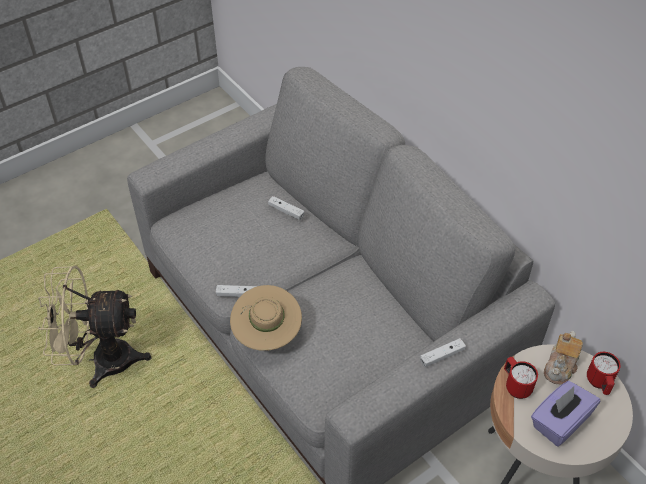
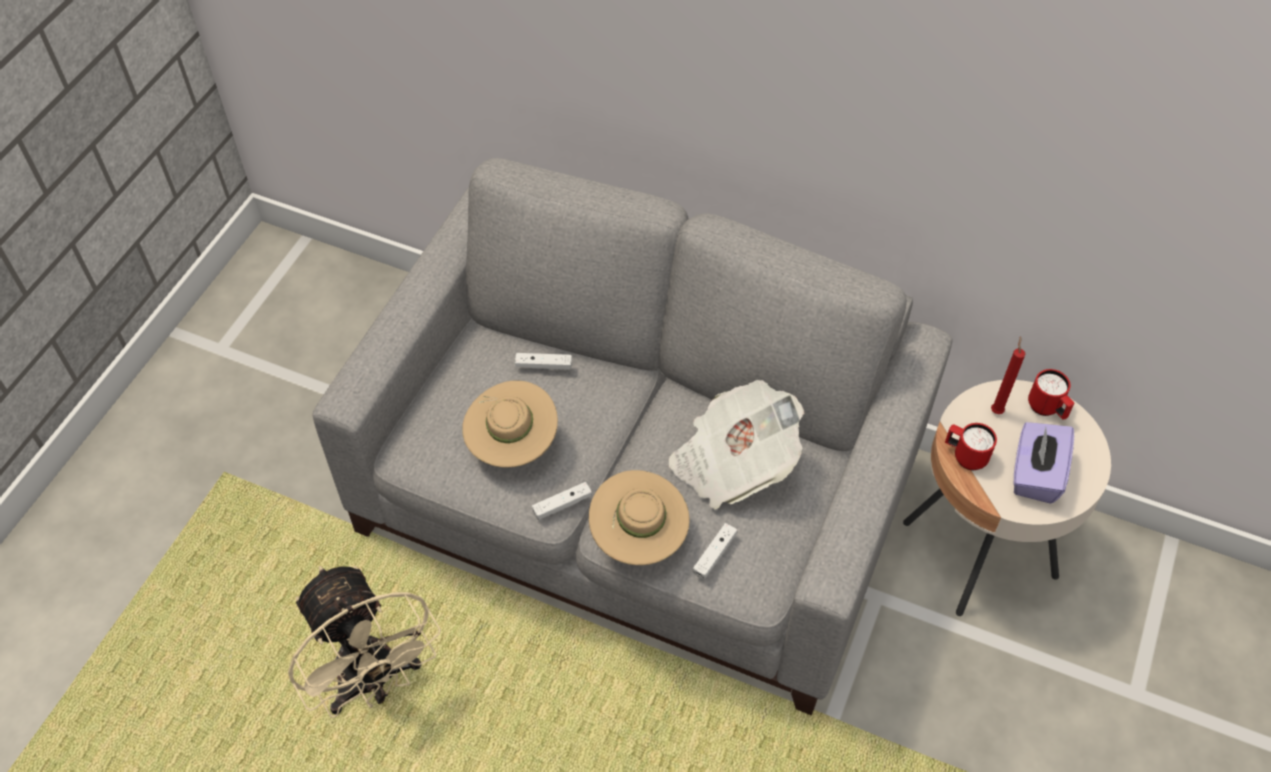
camera: 30 degrees left, 5 degrees up
beige fan [38,266,151,388] -> beige fan turned 90 degrees counterclockwise [288,566,441,718]
white game controller [420,338,466,367] -> white game controller moved to [693,523,737,579]
teapot [544,331,583,385] -> red candle [991,336,1026,414]
none -> beige hat [462,380,558,468]
none -> newspaper [669,380,804,509]

